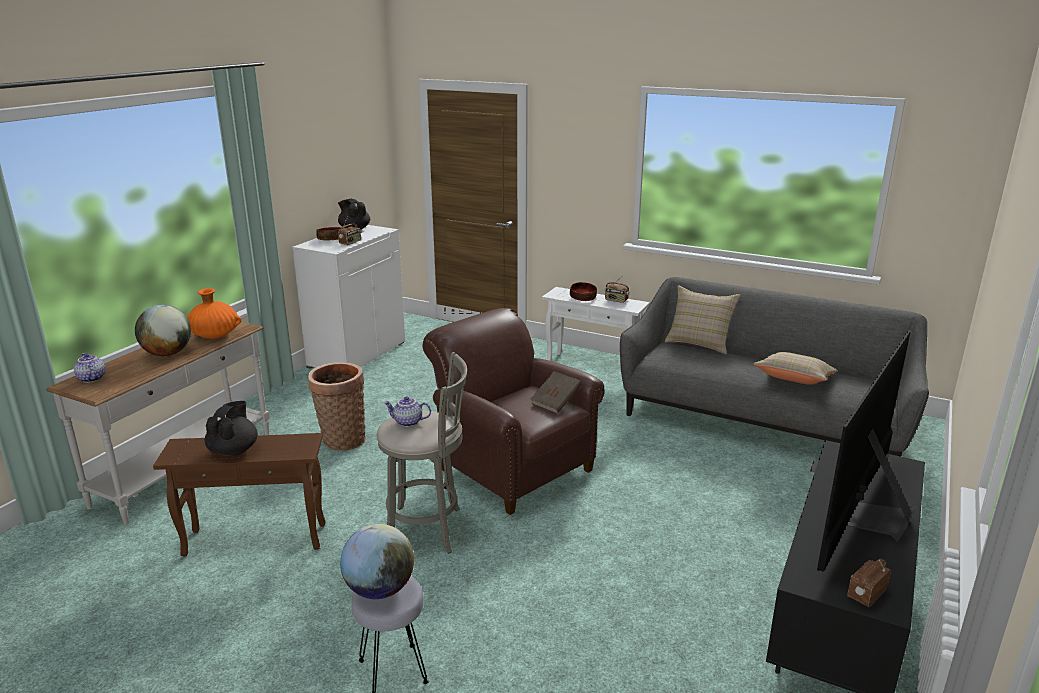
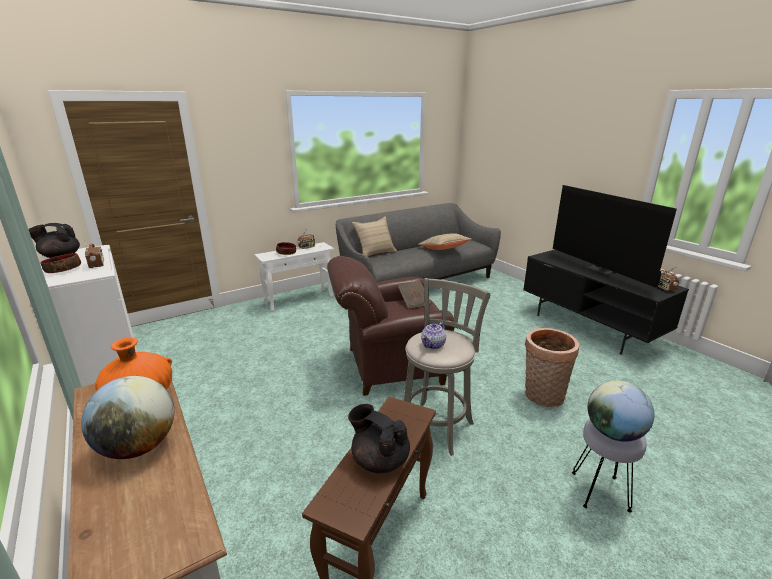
camera: 60 degrees left, 0 degrees up
teapot [74,353,105,383] -> none
basket [308,362,365,451] -> basket moved to [525,328,579,407]

